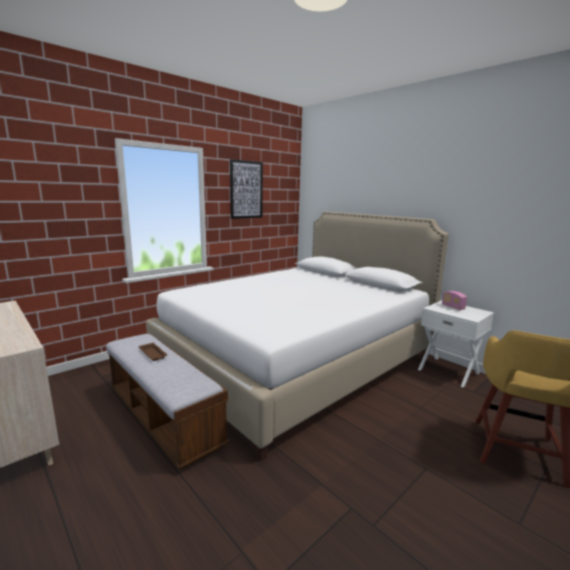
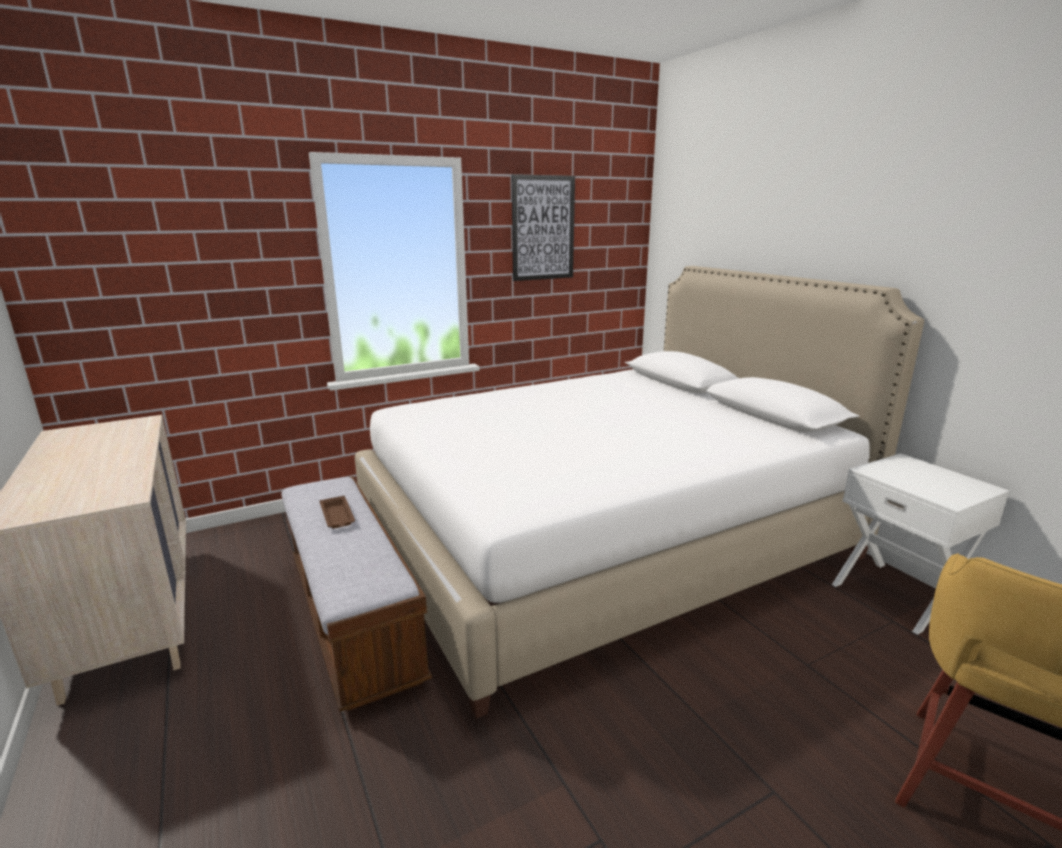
camera: 15 degrees right, 5 degrees up
radio [442,291,467,310] -> none

